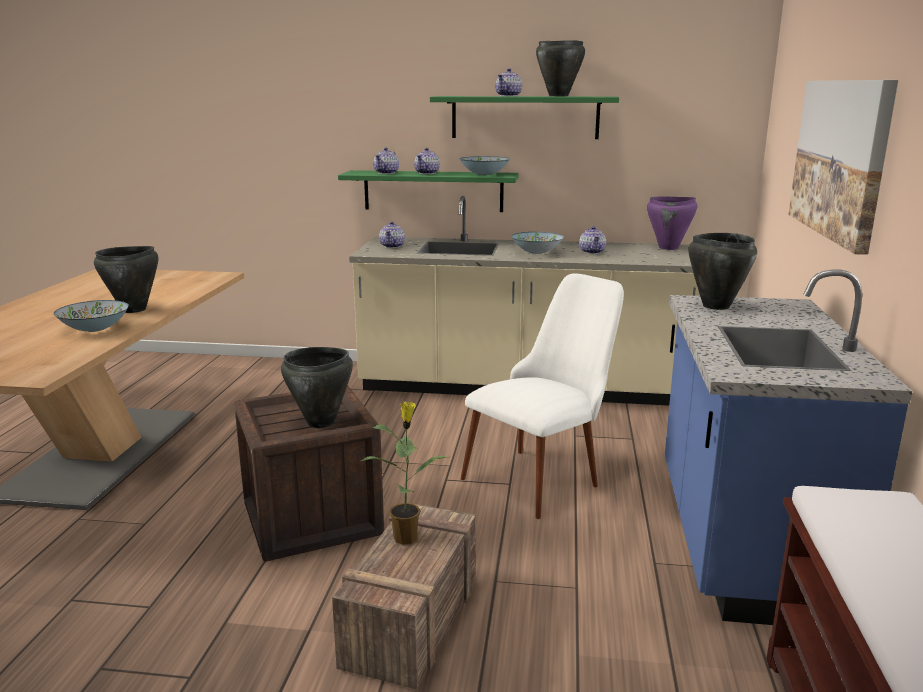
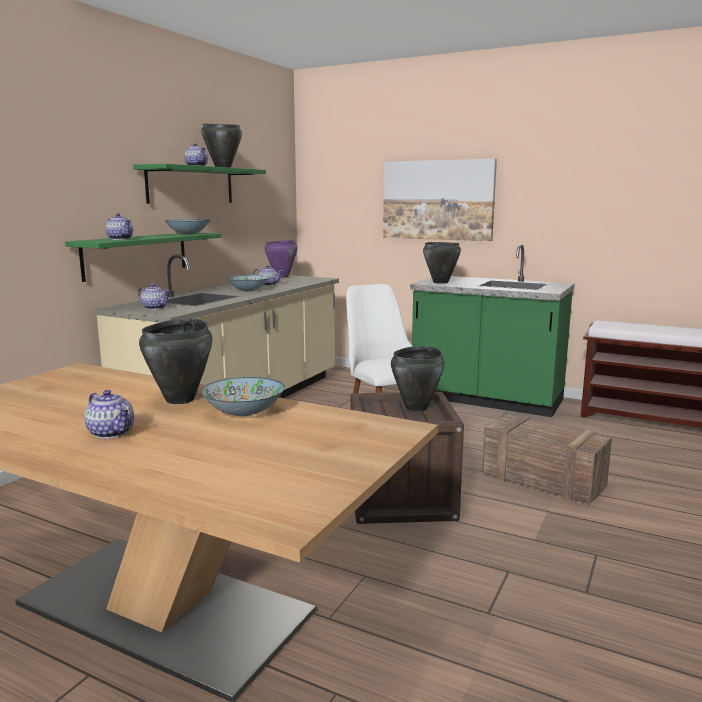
camera: 70 degrees left, 5 degrees down
potted plant [361,402,448,545] -> none
teapot [414,148,440,174] -> teapot moved to [84,390,134,439]
blue counter [665,270,912,625] -> green counter [410,244,575,417]

